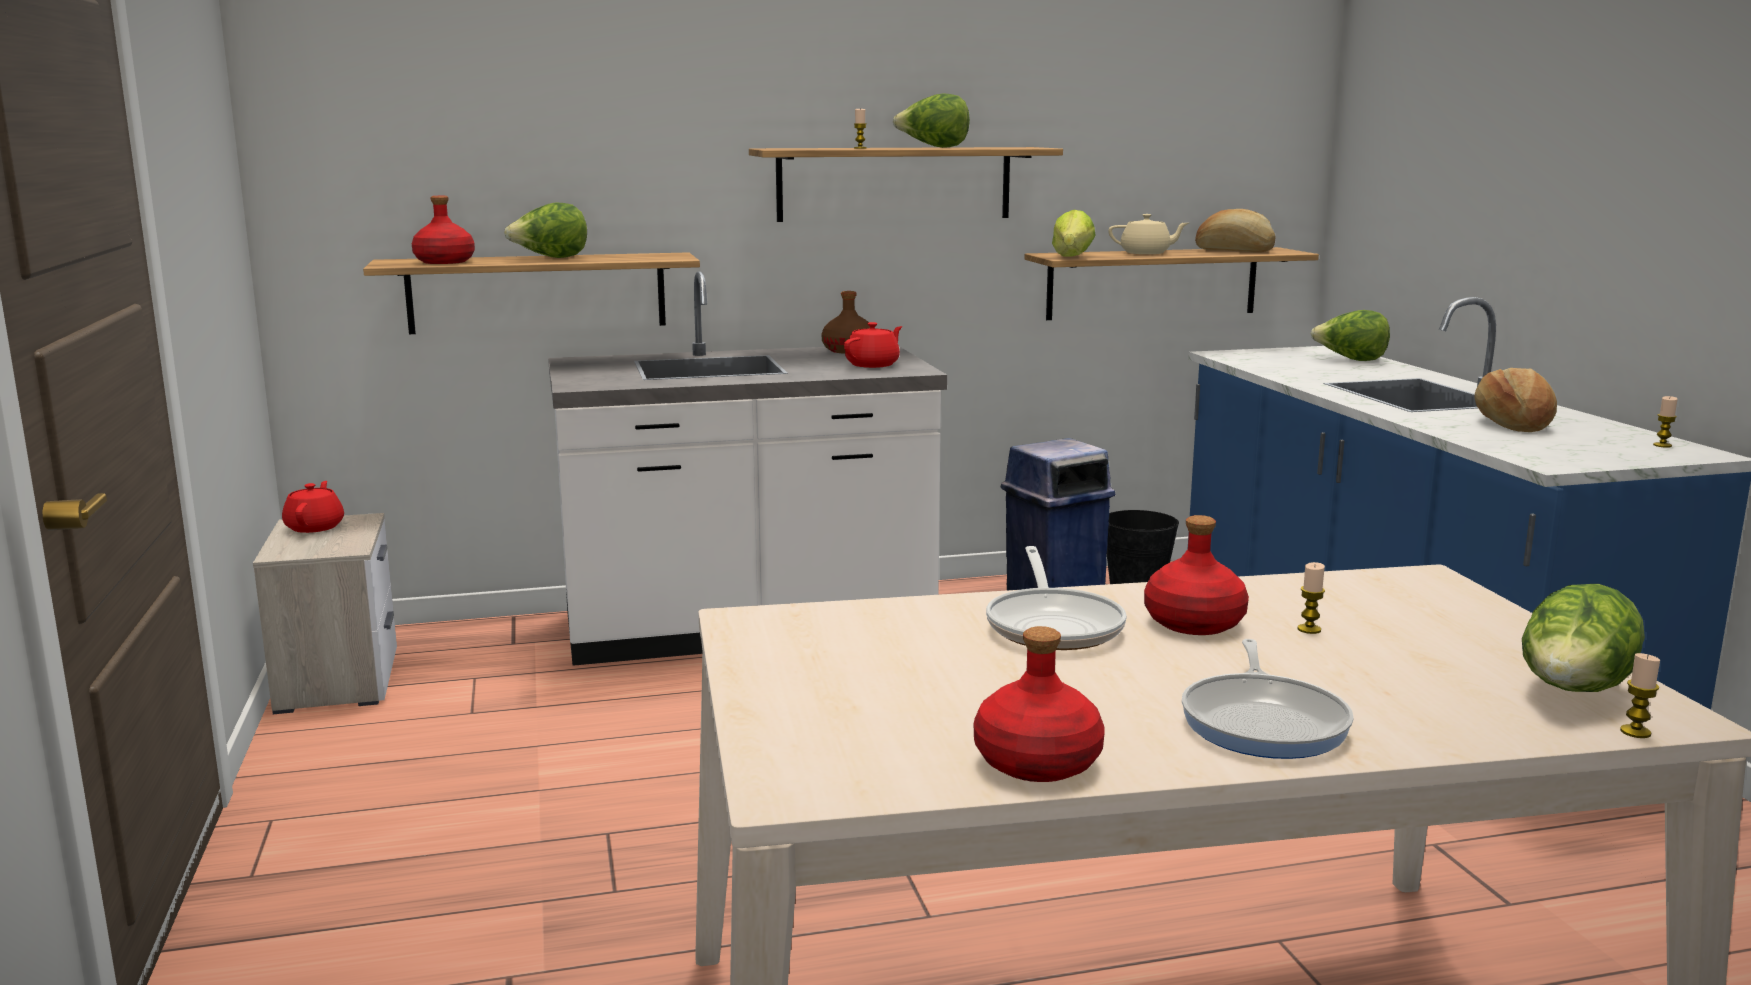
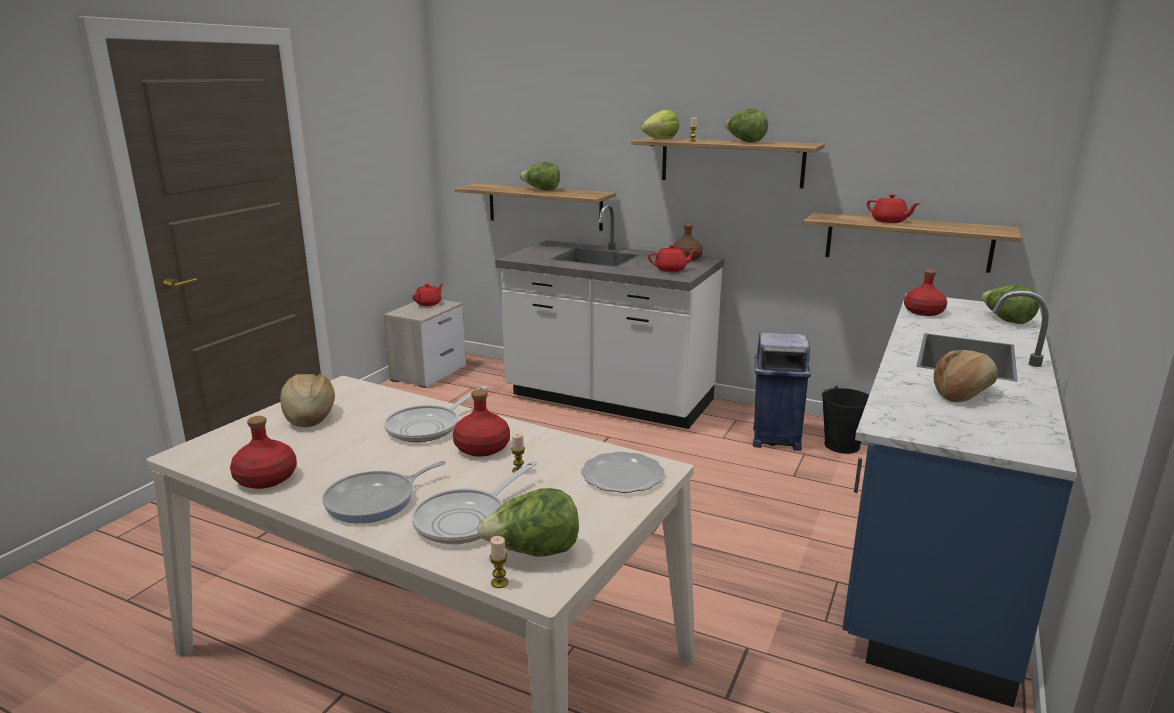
camera: 40 degrees right, 5 degrees up
red bottle [412,196,475,264] -> red bottle moved to [904,269,947,316]
lettuce [1052,210,1096,257] -> lettuce moved to [641,110,679,139]
beige teapot [1108,214,1189,254] -> red teapot [867,194,920,223]
bread [1195,209,1275,253] -> bread moved to [280,374,335,427]
candle [1653,396,1678,448] -> none
none -> frying pan [412,461,537,544]
none -> plate [581,452,665,493]

